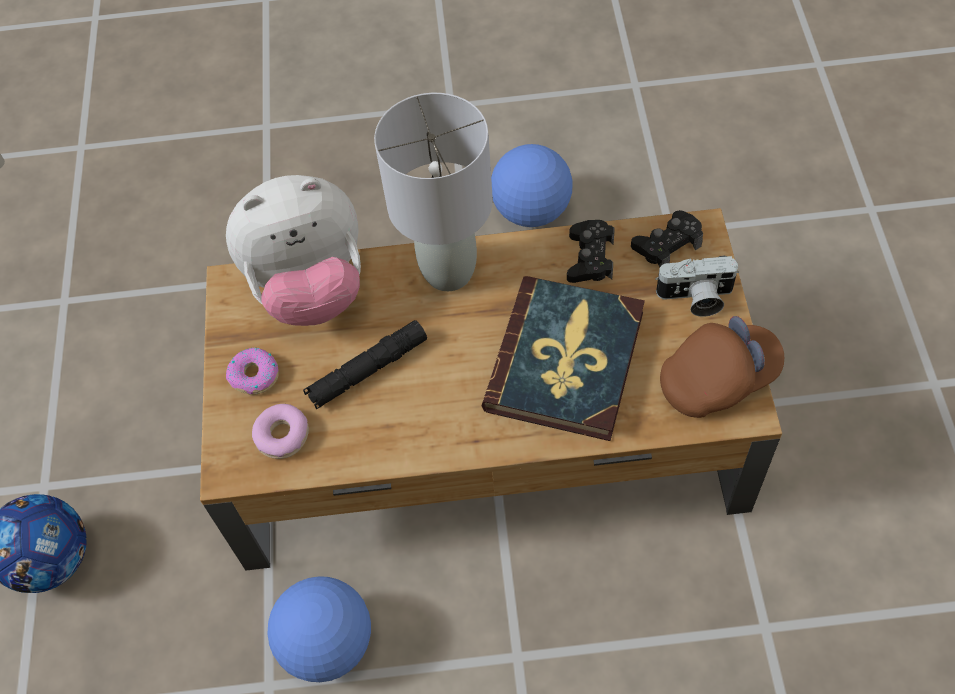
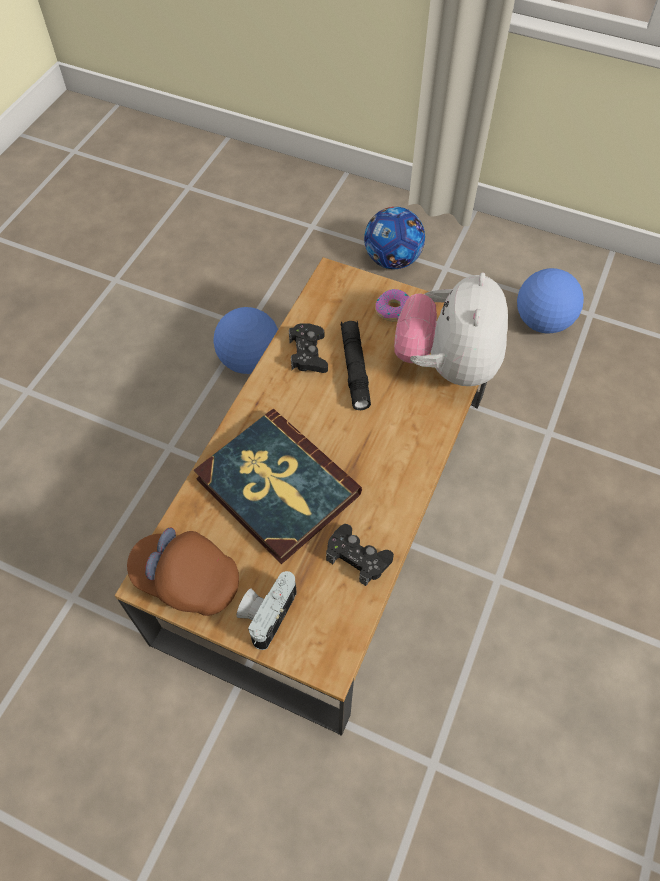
camera: 115 degrees right, 0 degrees up
donut [252,404,309,459] -> none
grey table lamp [374,93,493,291] -> none
football [491,144,572,227] -> football moved to [517,268,584,334]
black game controller [631,210,703,267] -> black game controller moved to [289,323,328,373]
brown cap [660,316,784,418] -> brown cap turned 105 degrees clockwise [127,528,239,616]

